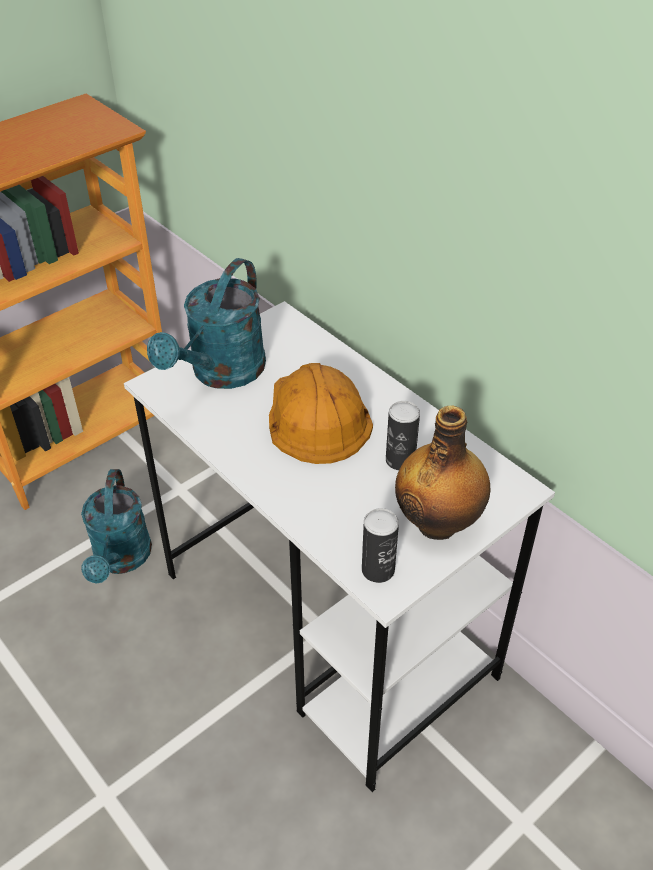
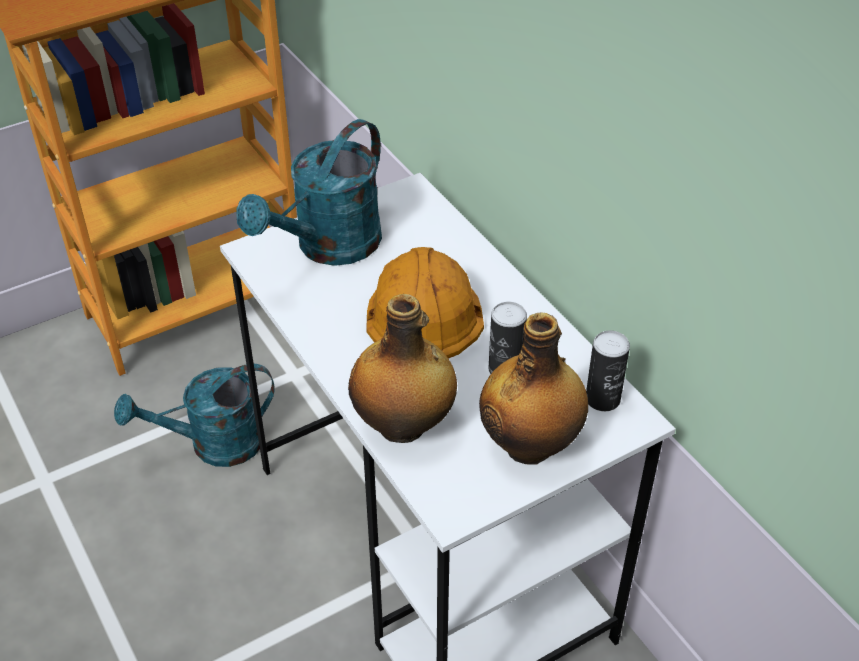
camera: 10 degrees right, 0 degrees up
turquoise watering can [81,469,152,584] -> turquoise watering can turned 60 degrees clockwise [114,364,275,467]
can [362,508,399,583] -> can moved to [586,330,630,411]
none -> bottle [348,294,457,443]

